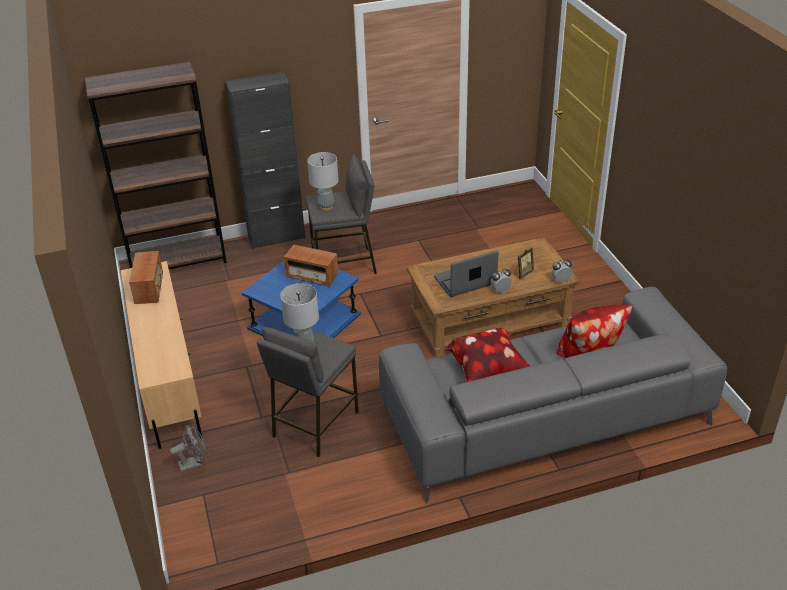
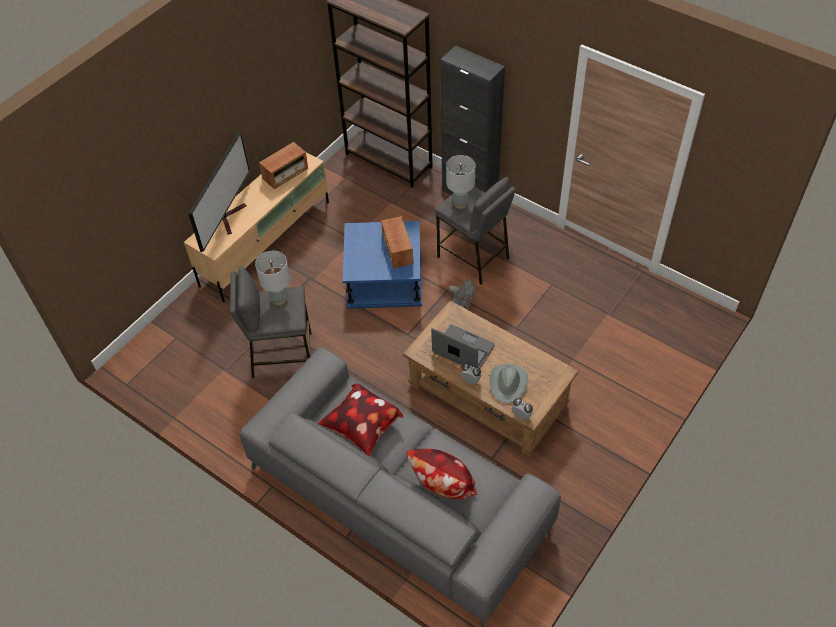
camera: 55 degrees right, 15 degrees up
grey fan [170,424,205,472] -> grey fan moved to [449,278,476,309]
picture frame [514,247,534,279] -> grey hat [489,364,528,403]
none -> television [188,131,250,252]

